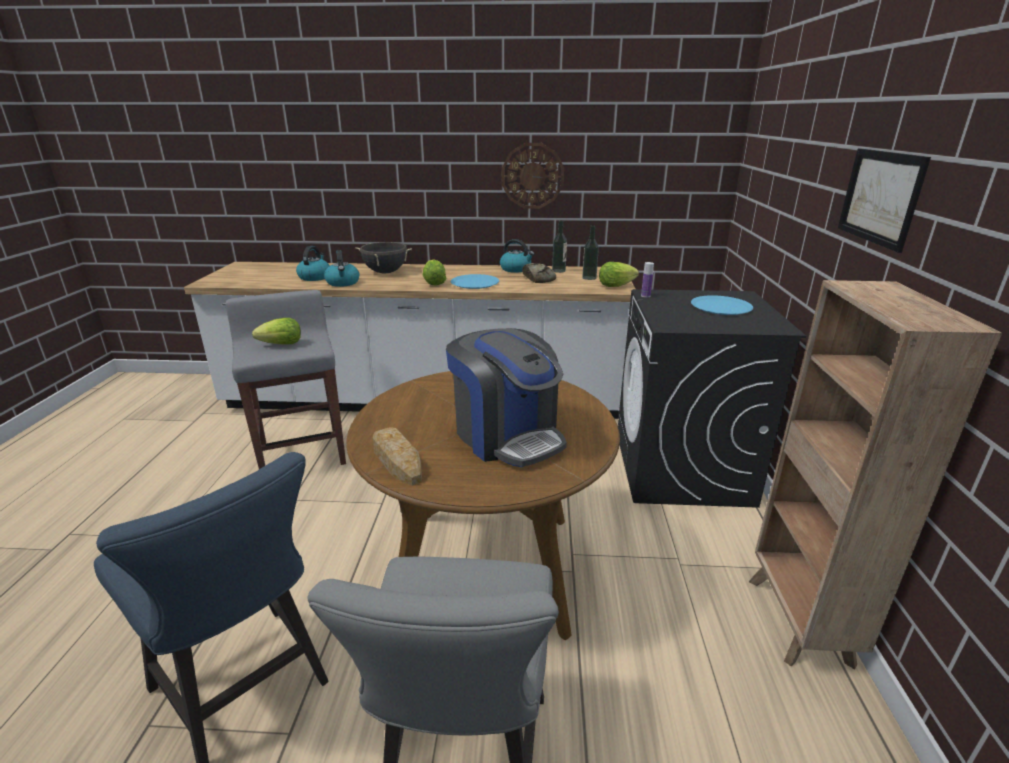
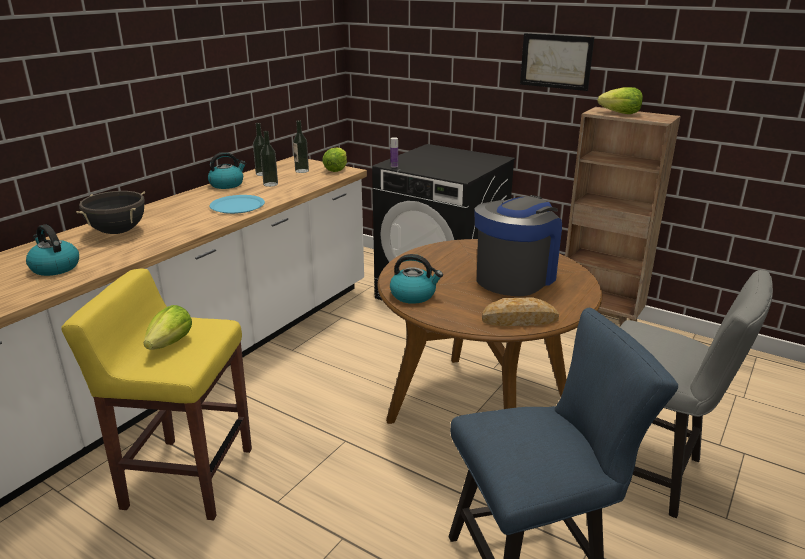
camera: 60 degrees left, 0 degrees up
grey stool [225,290,346,469] -> yellow stool [61,268,252,520]
kettle [324,250,360,287] -> kettle moved to [390,254,443,304]
lettuce [422,259,446,286] -> lettuce moved to [597,87,643,114]
coffee machine [446,328,567,467] -> coffee machine turned 45 degrees counterclockwise [474,195,562,296]
wall clock [502,143,564,209] -> none
bread [522,263,556,283] -> bottle [261,131,278,187]
blue plate [691,295,753,315] -> none

